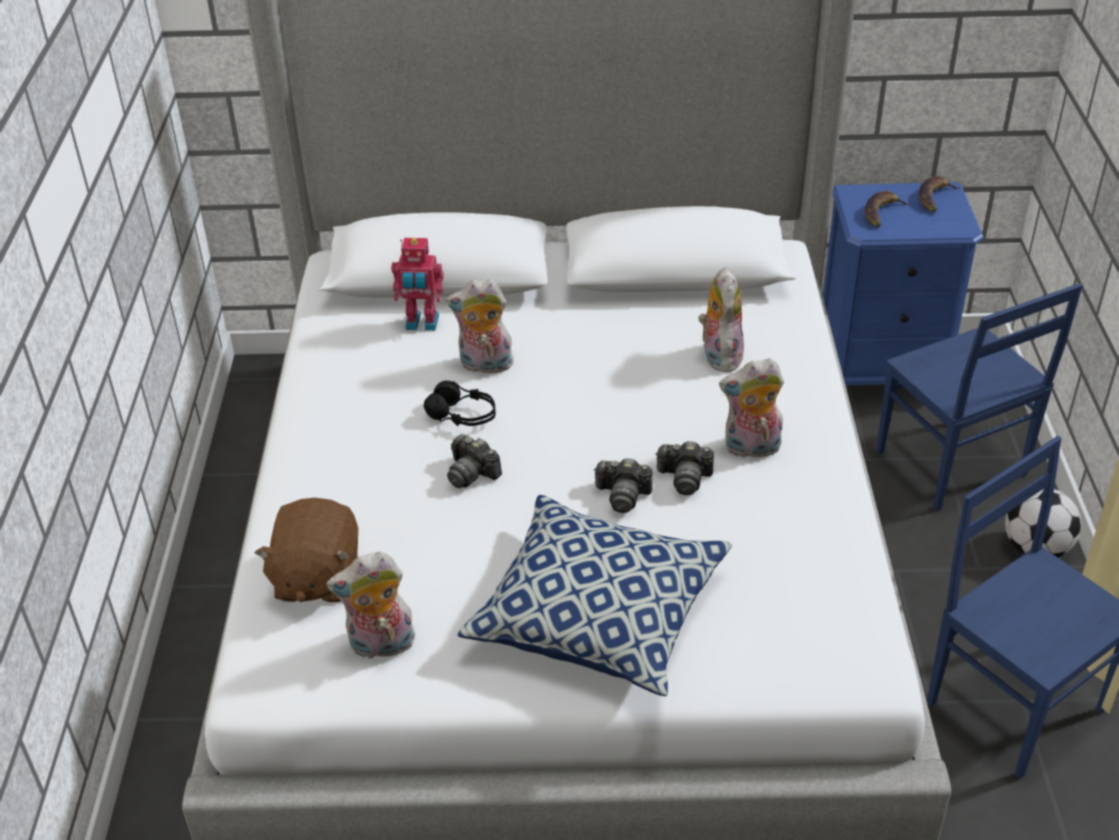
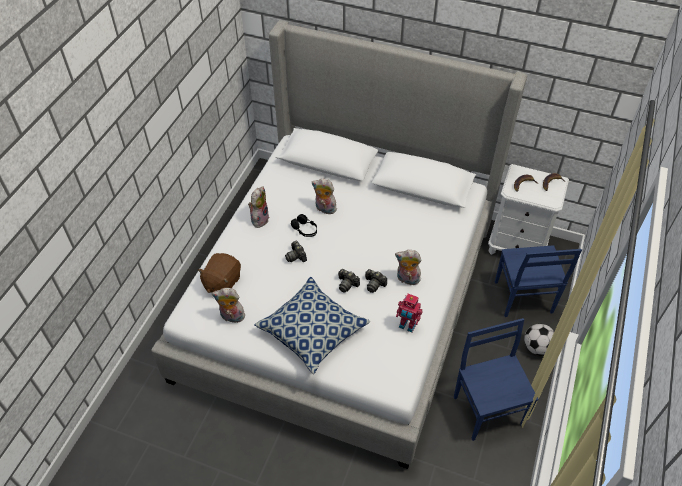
camera: 20 degrees right, 10 degrees up
toy robot [391,238,444,331] -> toy robot moved to [396,294,423,333]
plush toy [698,267,744,373] -> plush toy moved to [248,187,269,228]
blue nightstand [823,182,984,389] -> white nightstand [488,164,569,255]

